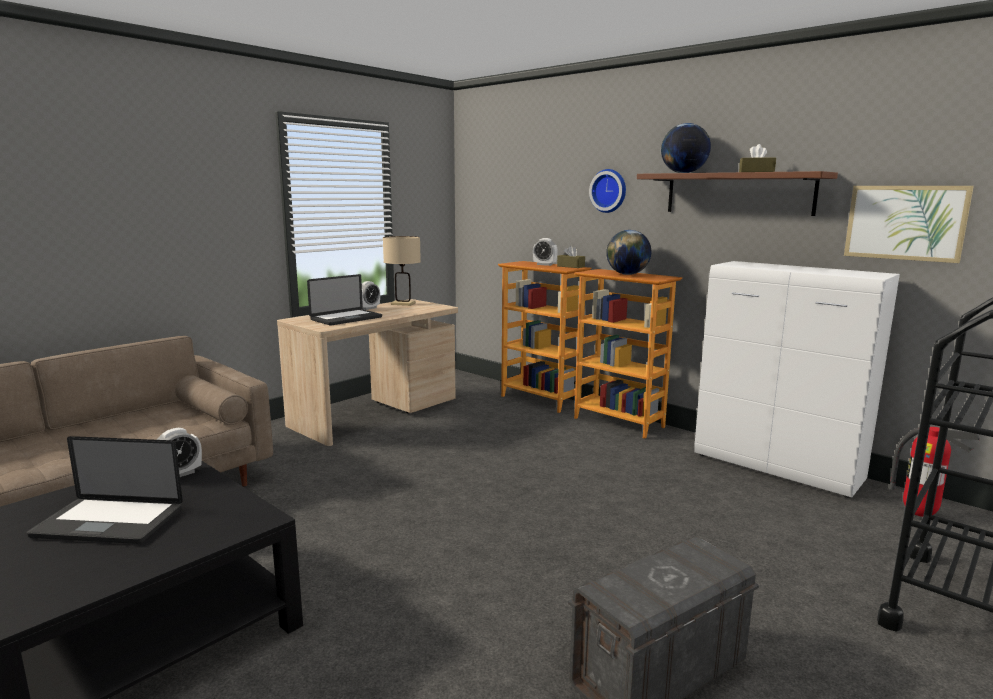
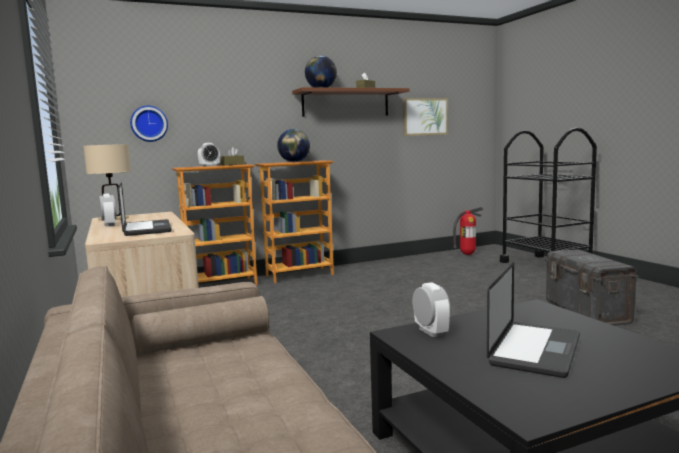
camera: 65 degrees left, 5 degrees down
wall clock [589,169,626,213] -> wall clock moved to [130,106,168,142]
white cabinet [694,261,900,498] -> none

